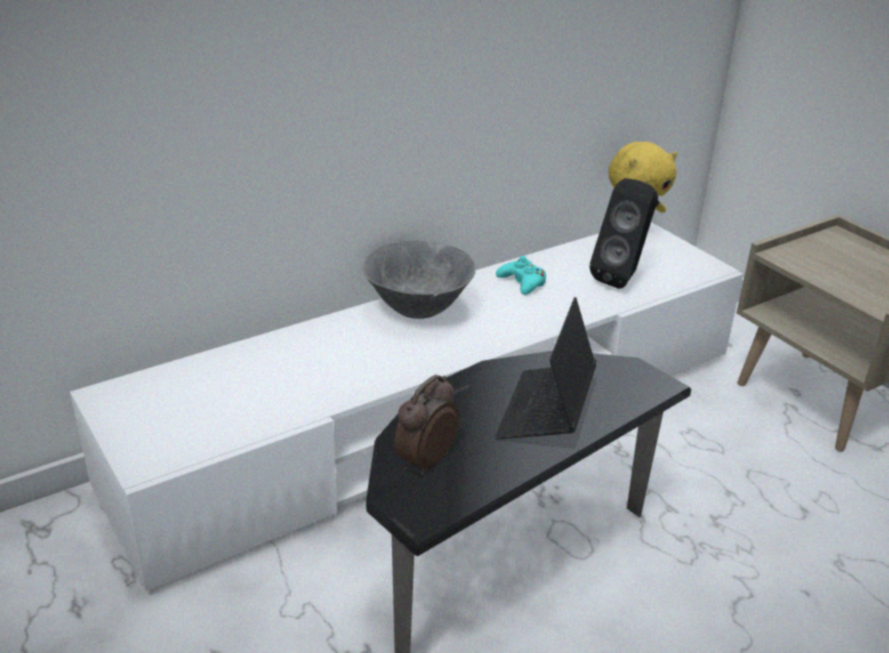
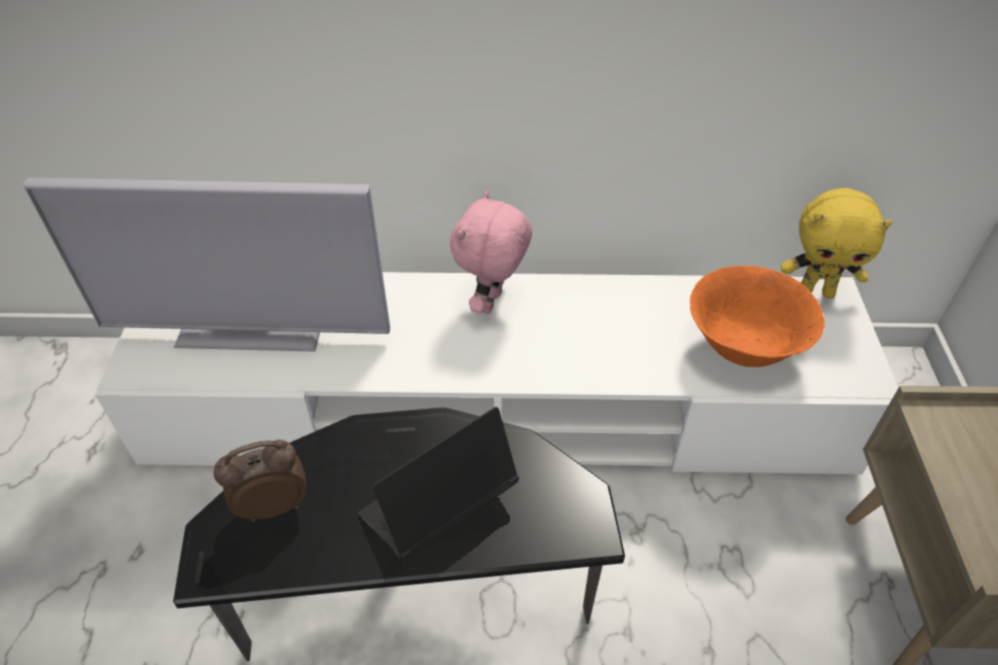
camera: 35 degrees right, 15 degrees up
grey bowl [363,241,476,319] -> pink plush toy [450,190,532,314]
turquoise game controller [496,256,546,295] -> none
black speaker [589,178,658,289] -> orange bowl [690,266,825,367]
none -> television [23,178,390,352]

